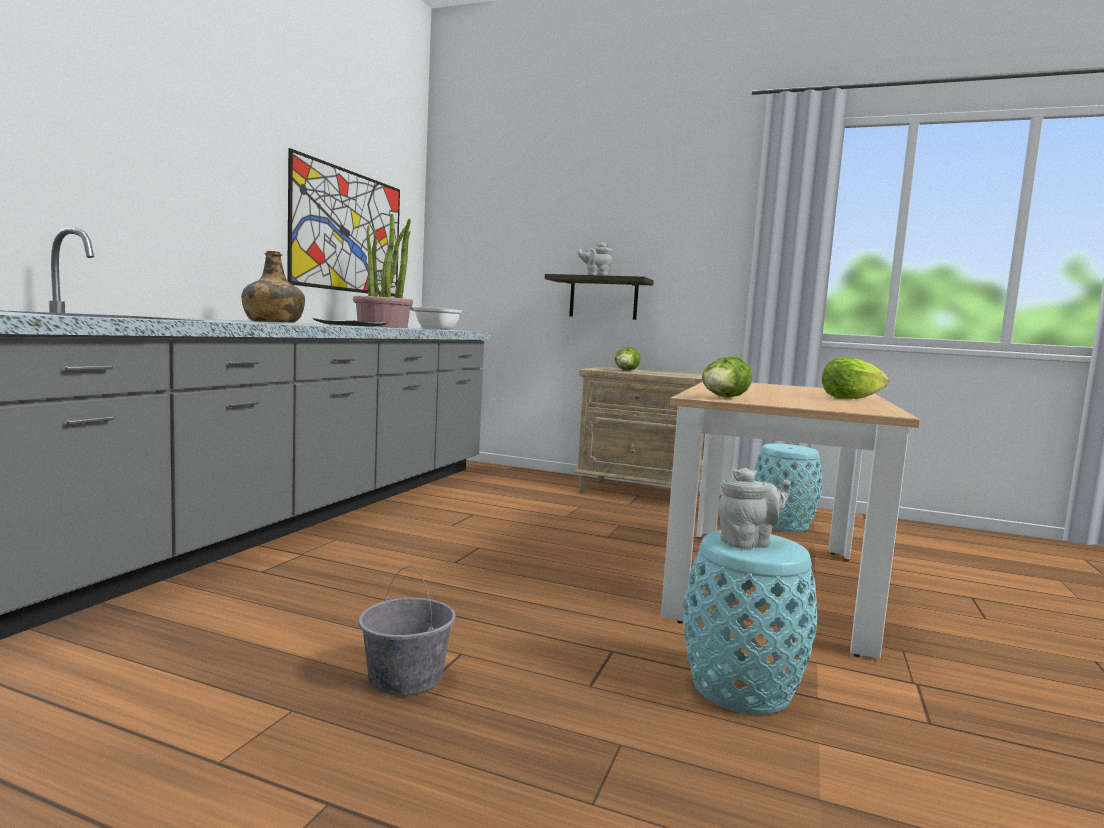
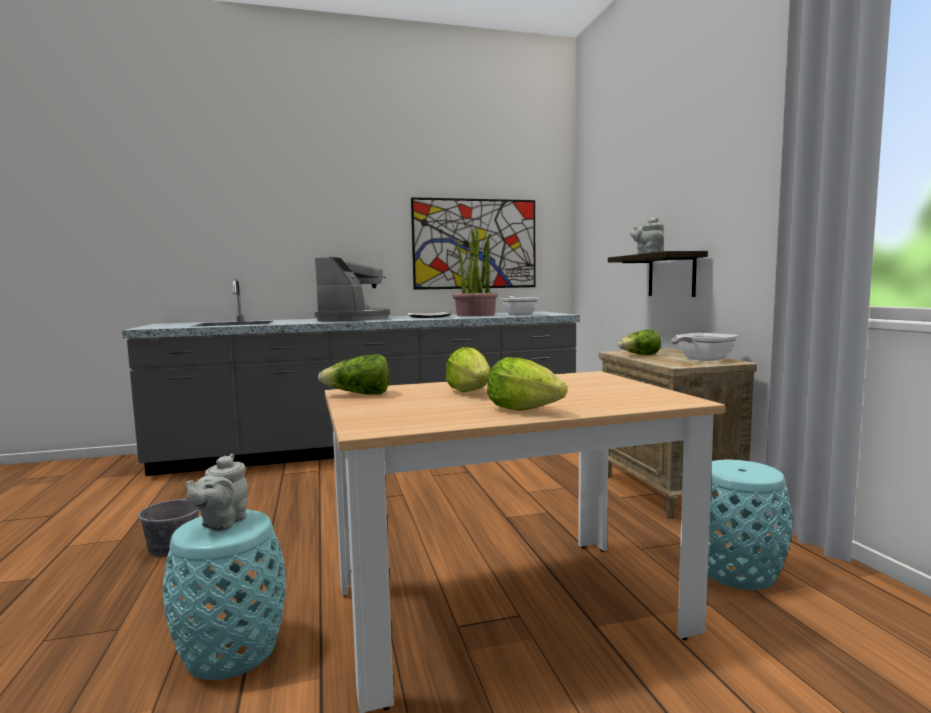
camera: 55 degrees right, 0 degrees up
green bottle [241,251,305,323] -> coffee machine [315,257,390,321]
grey teapot [718,468,791,549] -> grey teapot turned 75 degrees clockwise [186,454,248,531]
none -> lettuce [446,347,490,392]
none -> frying pan [671,333,738,361]

